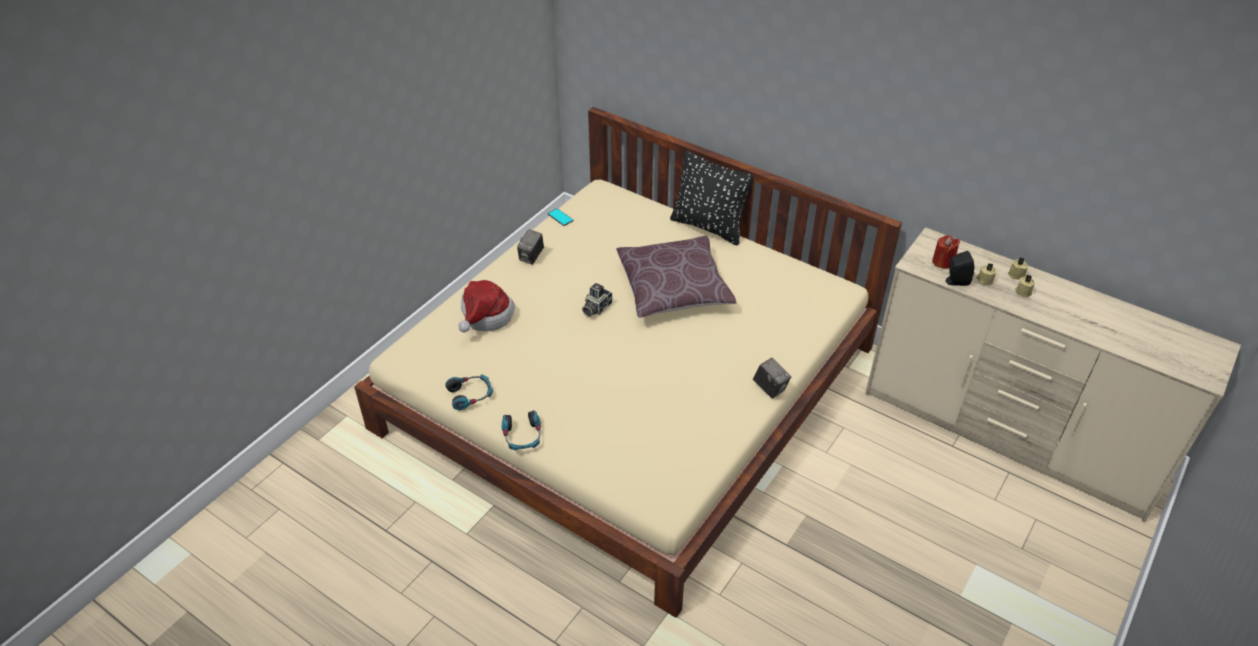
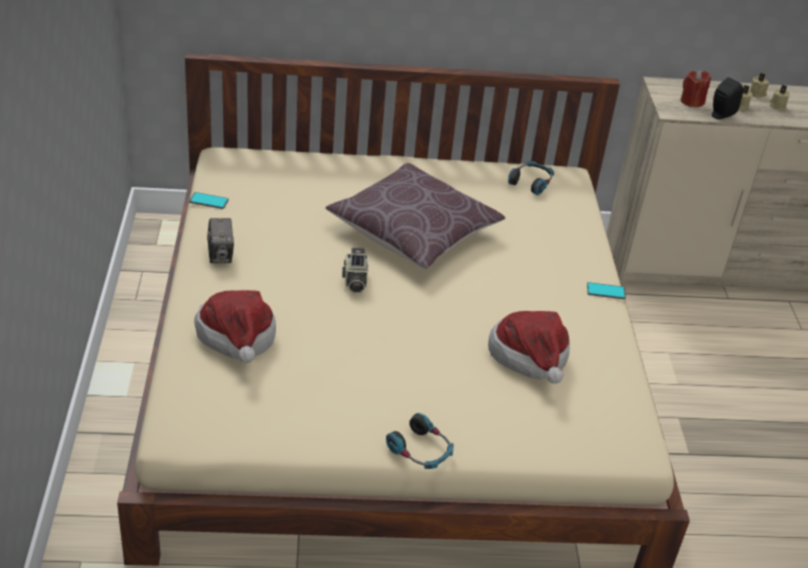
camera: 40 degrees left, 5 degrees down
headphones [445,374,493,410] -> headphones moved to [508,161,554,195]
black pillow [670,150,754,245] -> none
camera [753,358,791,399] -> phone [587,282,626,299]
none -> hat [488,311,570,384]

